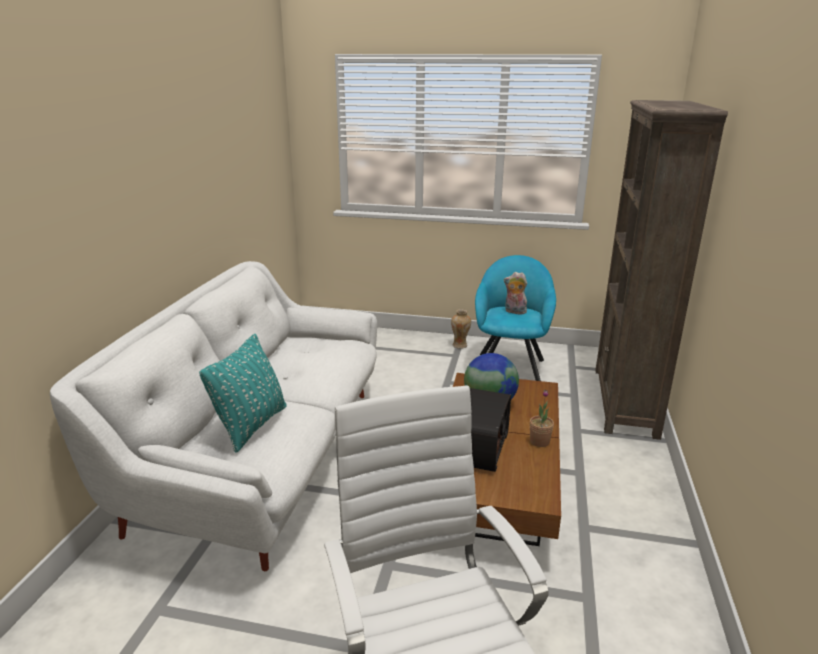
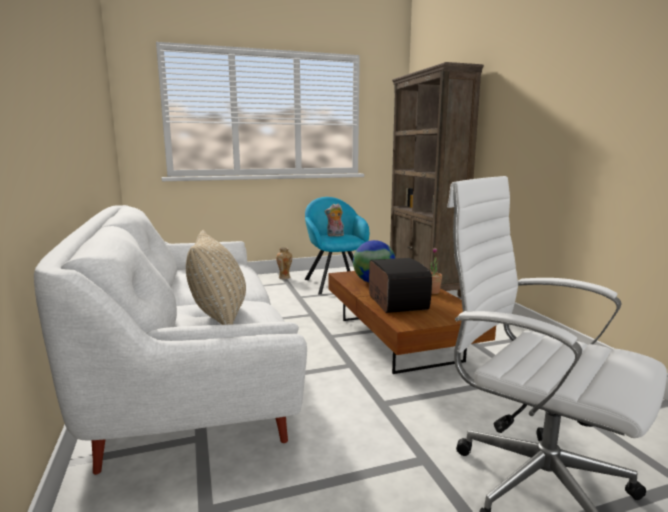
camera: 30 degrees left, 10 degrees down
turquoise pillow [199,334,287,453] -> beige pillow [186,230,246,325]

